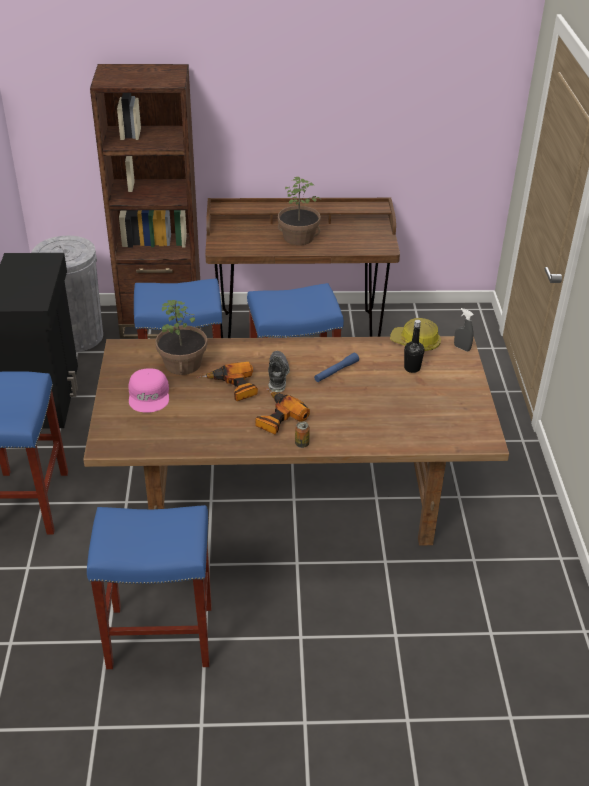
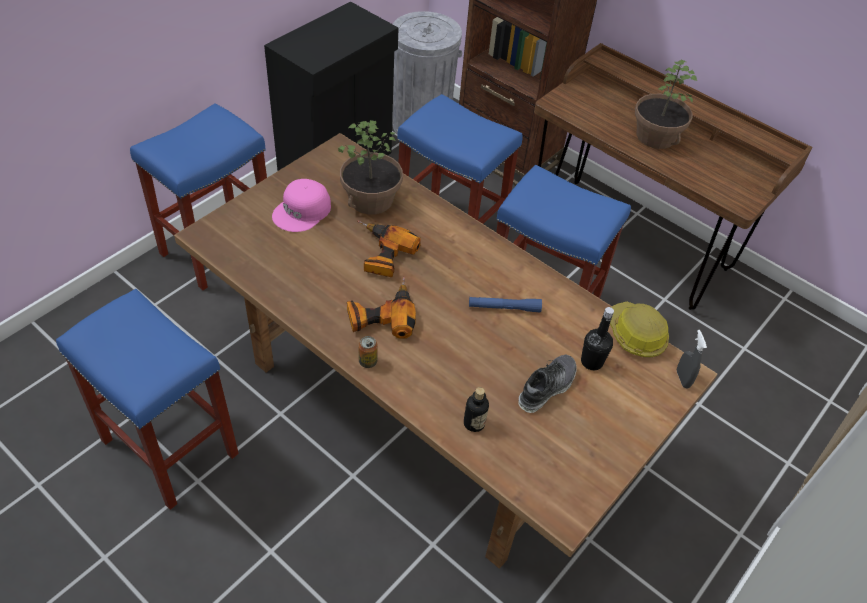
camera: 40 degrees right, 10 degrees up
shoe [268,351,290,392] -> shoe moved to [518,354,577,413]
none -> bottle [464,387,489,432]

